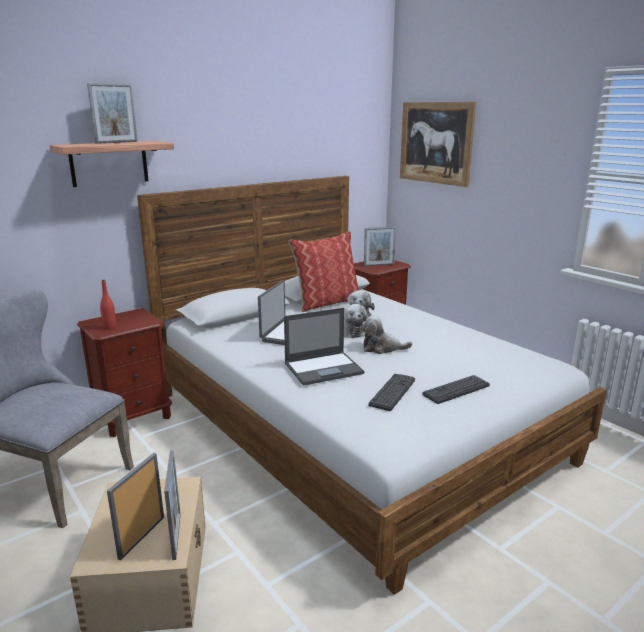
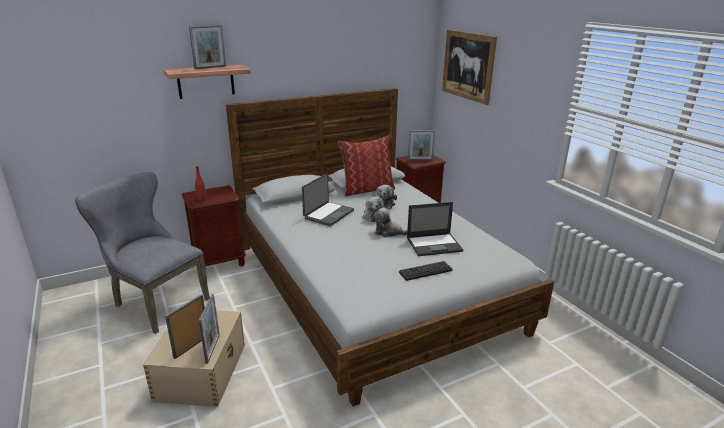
camera: 10 degrees right, 5 degrees up
laptop [284,308,365,386] -> laptop moved to [407,202,463,256]
keyboard [368,374,415,411] -> none

